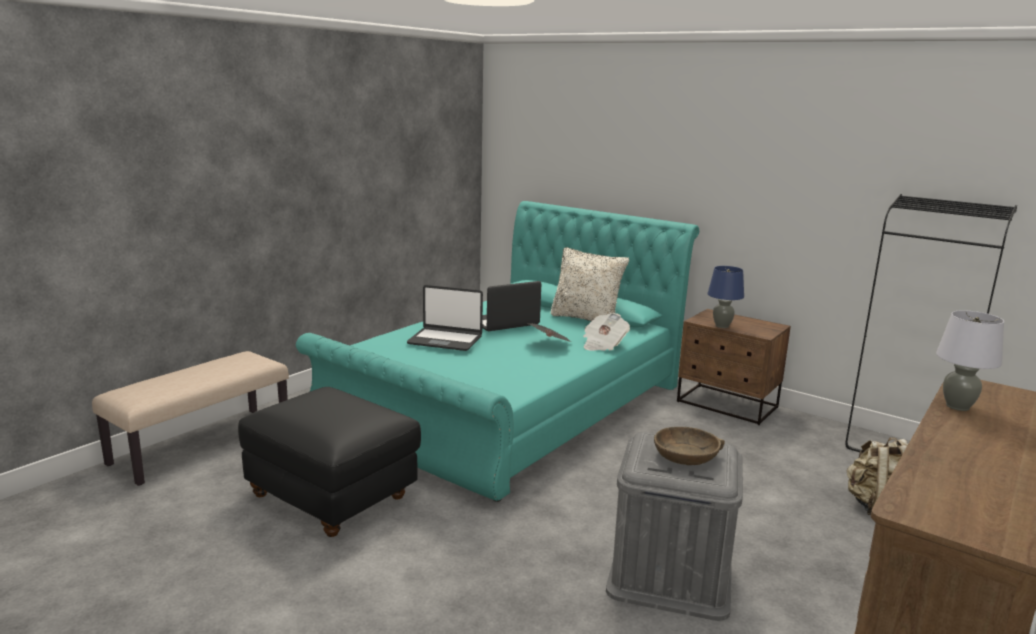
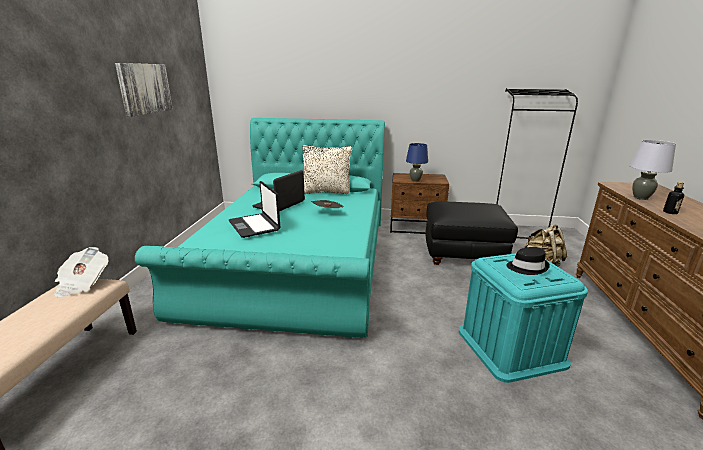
camera: 30 degrees left, 5 degrees up
black ottoman [238,387,421,537] -> black ottoman moved to [426,202,518,265]
laptop [407,285,483,351] -> laptop turned 75 degrees clockwise [229,181,280,238]
newspaper [583,313,630,351] -> newspaper moved to [54,247,108,297]
grey storage box [606,432,743,621] -> turquoise storage box [459,253,588,383]
brown bowl [654,427,725,465] -> black hat [506,247,550,275]
none -> picture [115,63,173,117]
none -> bottle [663,182,684,214]

